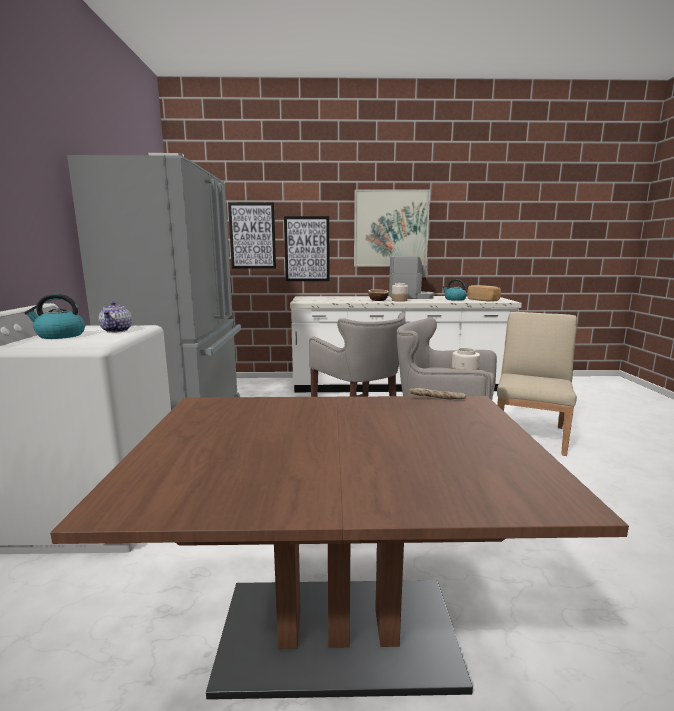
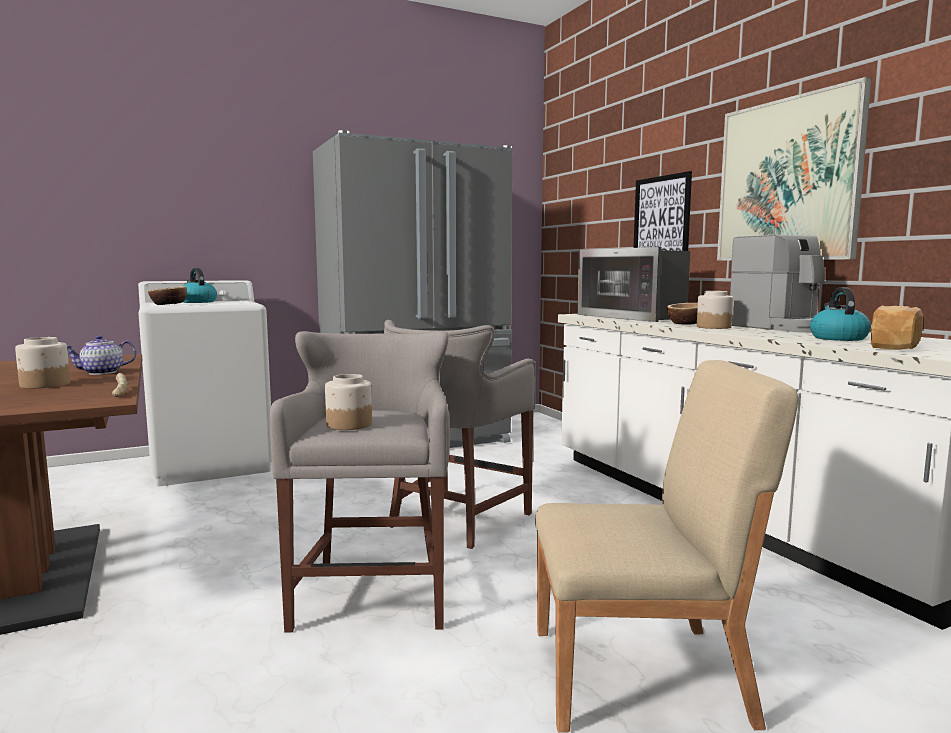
camera: 65 degrees right, 5 degrees down
teapot [98,302,132,333] -> teapot moved to [67,335,137,375]
picture [228,202,276,269] -> none
none -> jar [15,337,70,389]
none -> bowl [148,286,187,305]
none -> microwave [577,247,690,322]

